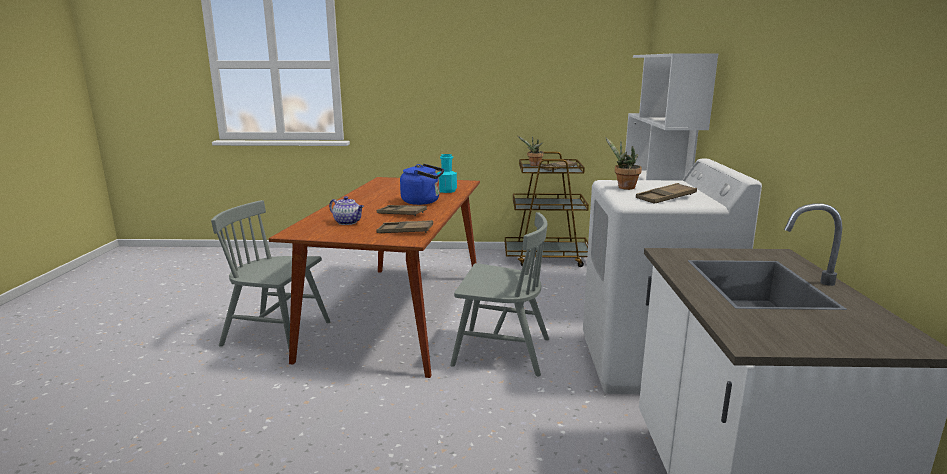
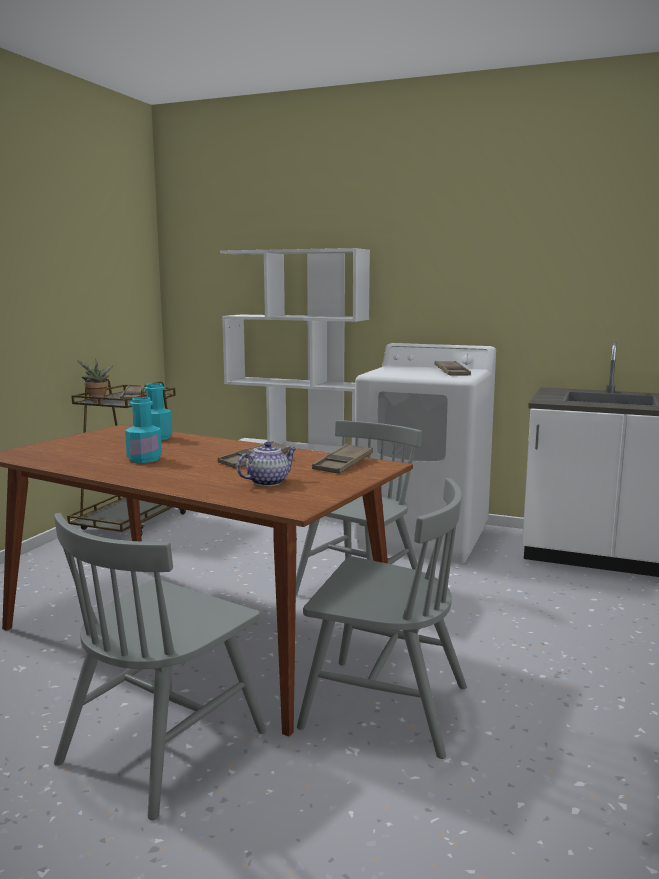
camera: 70 degrees left, 5 degrees down
blue kettle [400,164,444,205] -> none
potted plant [605,137,642,190] -> none
none -> turquoise bottle [125,397,162,463]
none -> grey chair [297,478,467,759]

